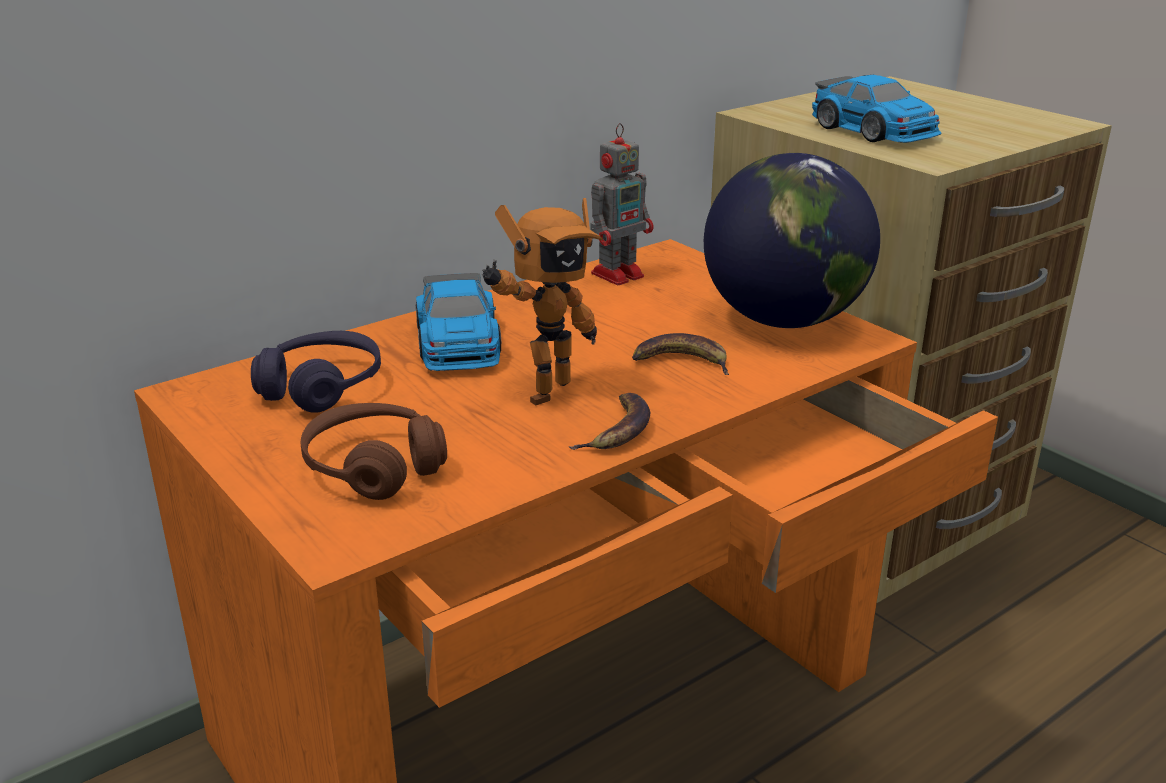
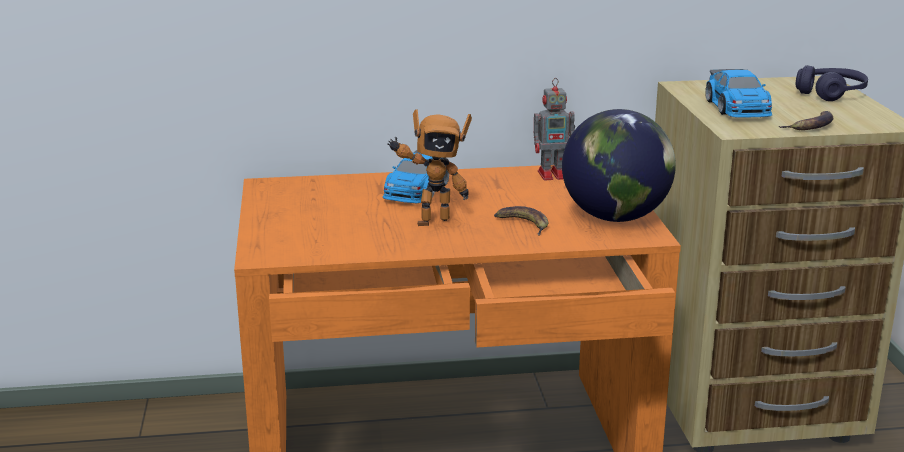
camera: 30 degrees right, 5 degrees down
purple headphones [251,331,381,413] -> purple headphones moved to [796,65,868,101]
brown headphones [301,403,447,500] -> none
banana [569,393,650,450] -> banana moved to [779,111,833,130]

